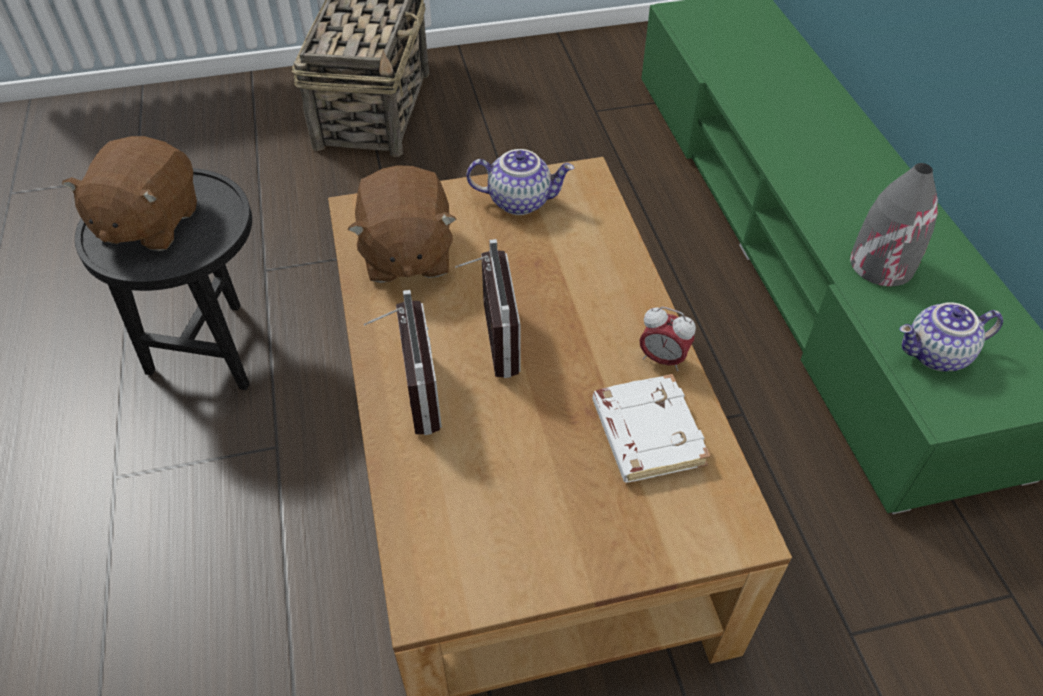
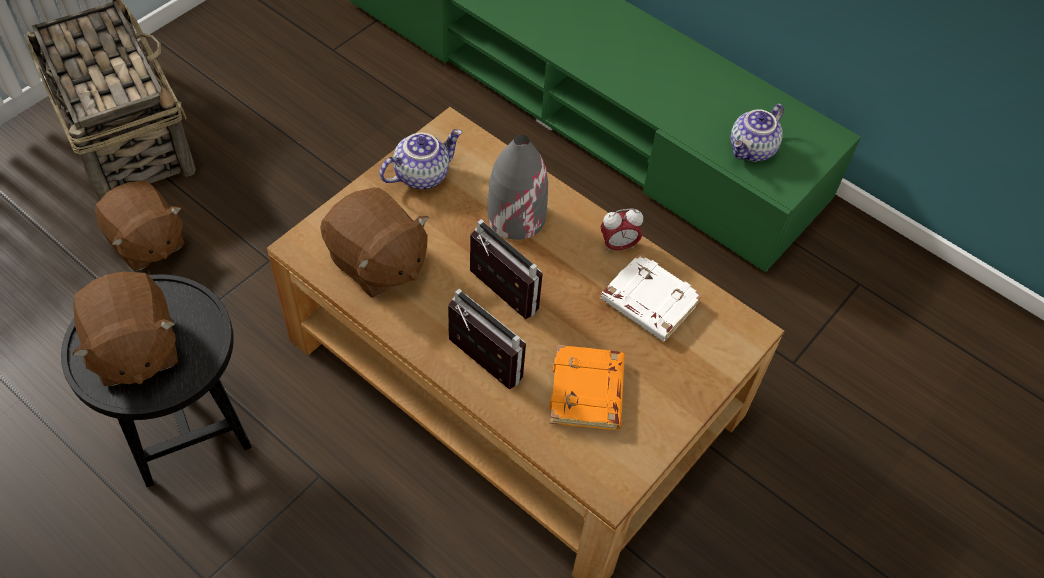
camera: 40 degrees left, 5 degrees up
grey vase [850,163,938,286] -> grey vase moved to [487,135,548,240]
none -> brown plush toy [95,180,185,271]
none -> orange book [549,345,625,430]

